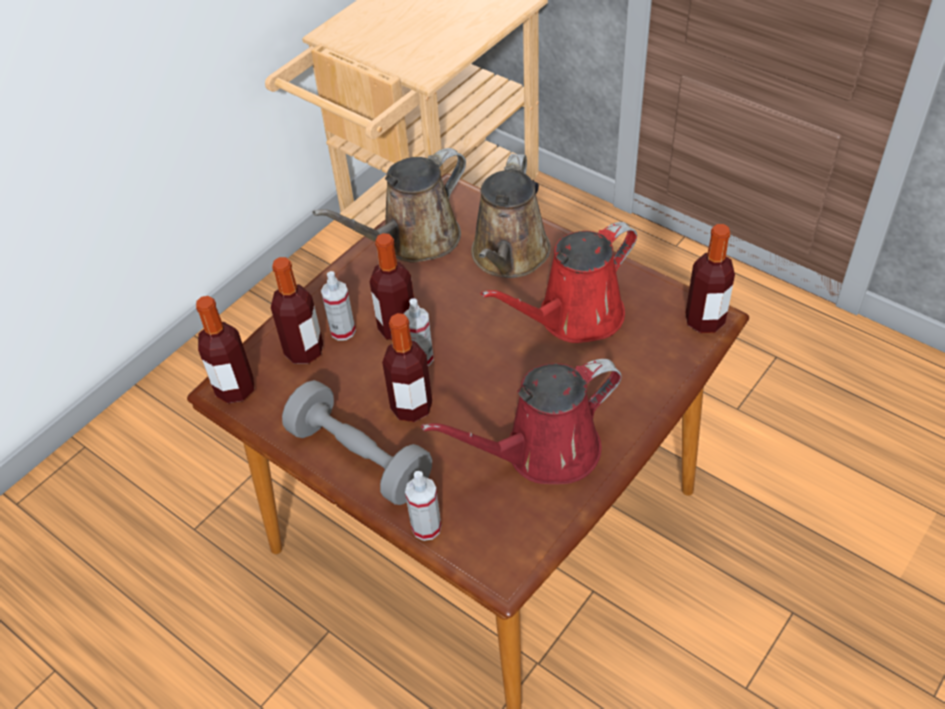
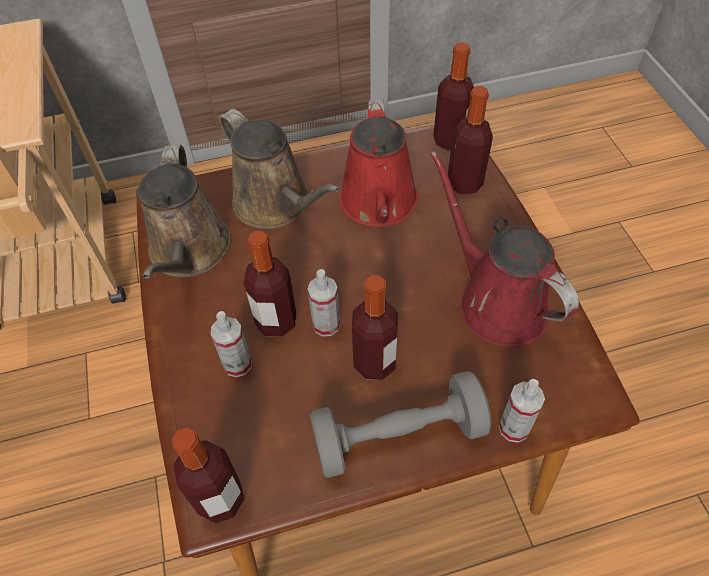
camera: 55 degrees left, 5 degrees up
bottle [271,257,323,364] -> bottle moved to [448,86,493,195]
red watering can [421,359,622,484] -> red watering can turned 135 degrees clockwise [430,151,579,347]

